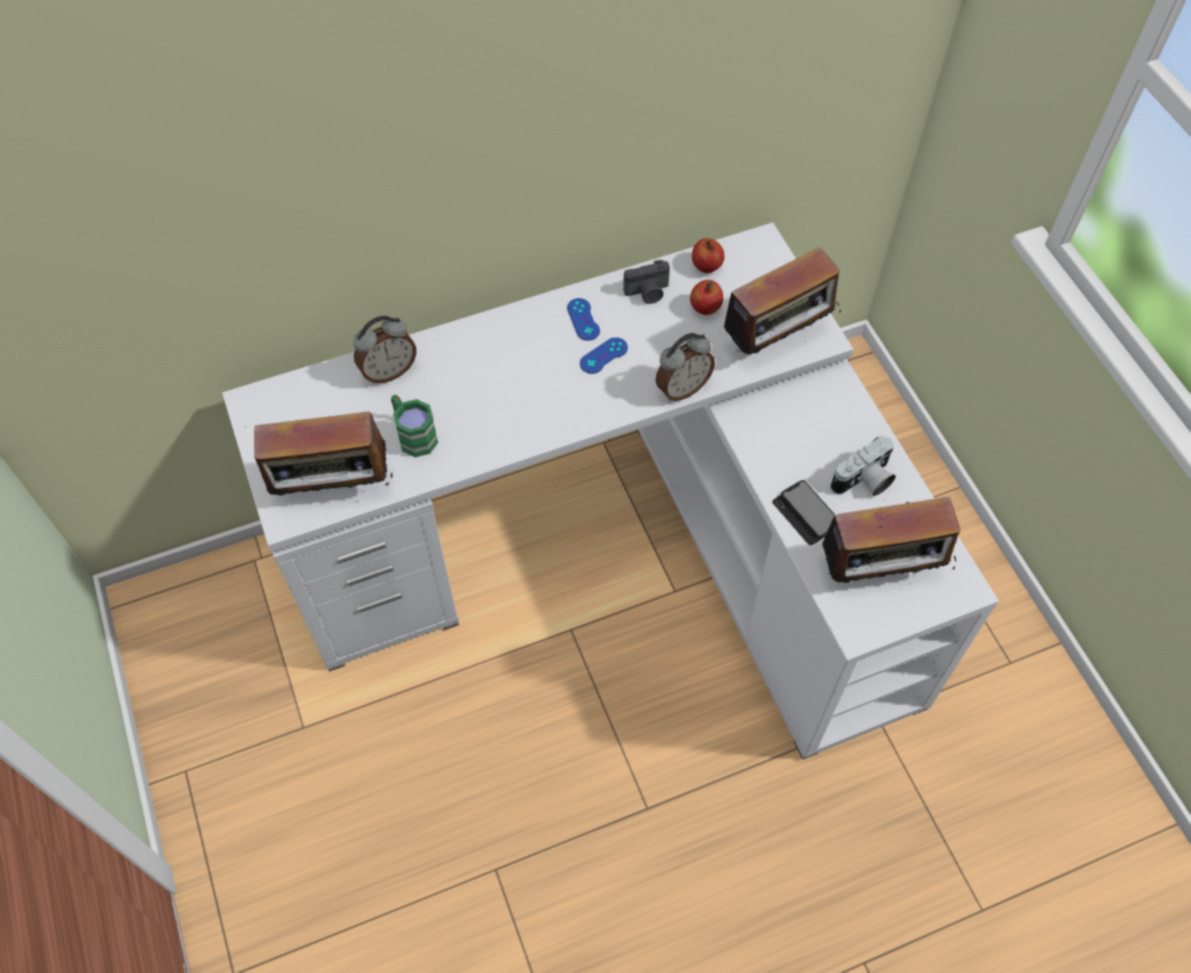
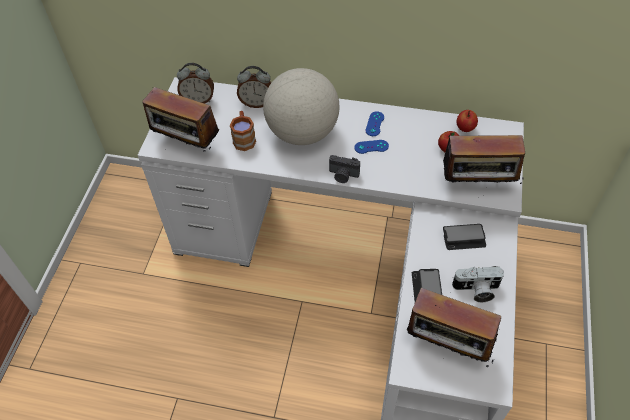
camera: 35 degrees right, 5 degrees down
green mug [391,395,438,457] -> brown mug [230,111,256,151]
camera [623,260,670,304] -> camera moved to [329,155,360,183]
alarm clock [656,333,715,401] -> alarm clock moved to [177,63,214,104]
none -> globe [263,68,340,145]
none -> phone [443,224,486,250]

